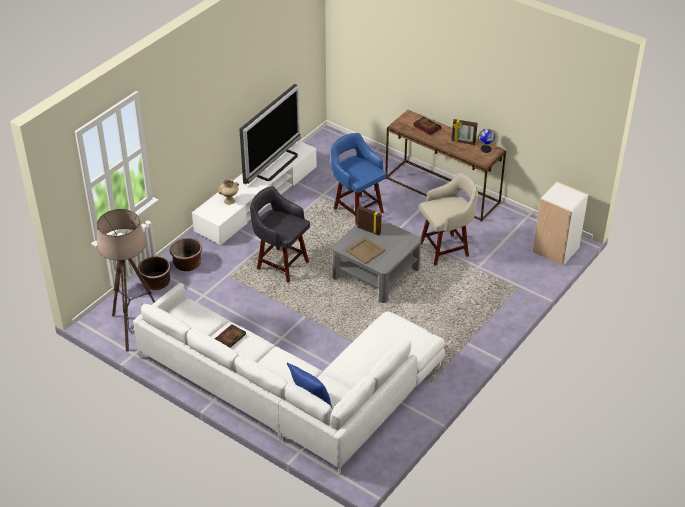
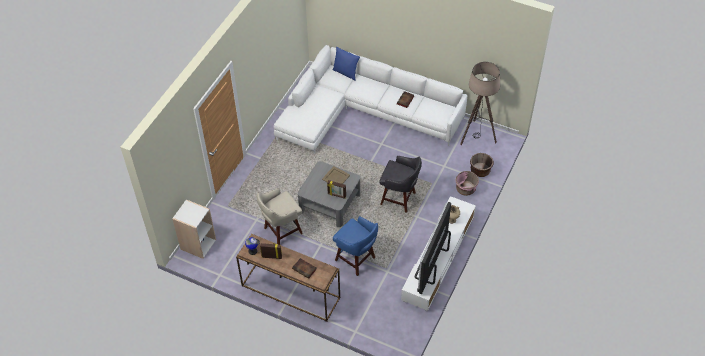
camera: 170 degrees right, 10 degrees up
brown planter [170,238,202,271] -> pink planter [455,171,479,196]

